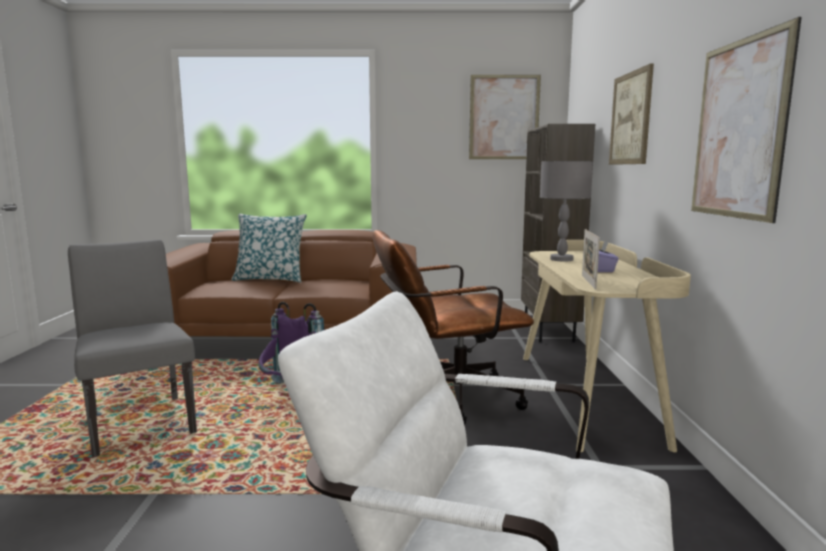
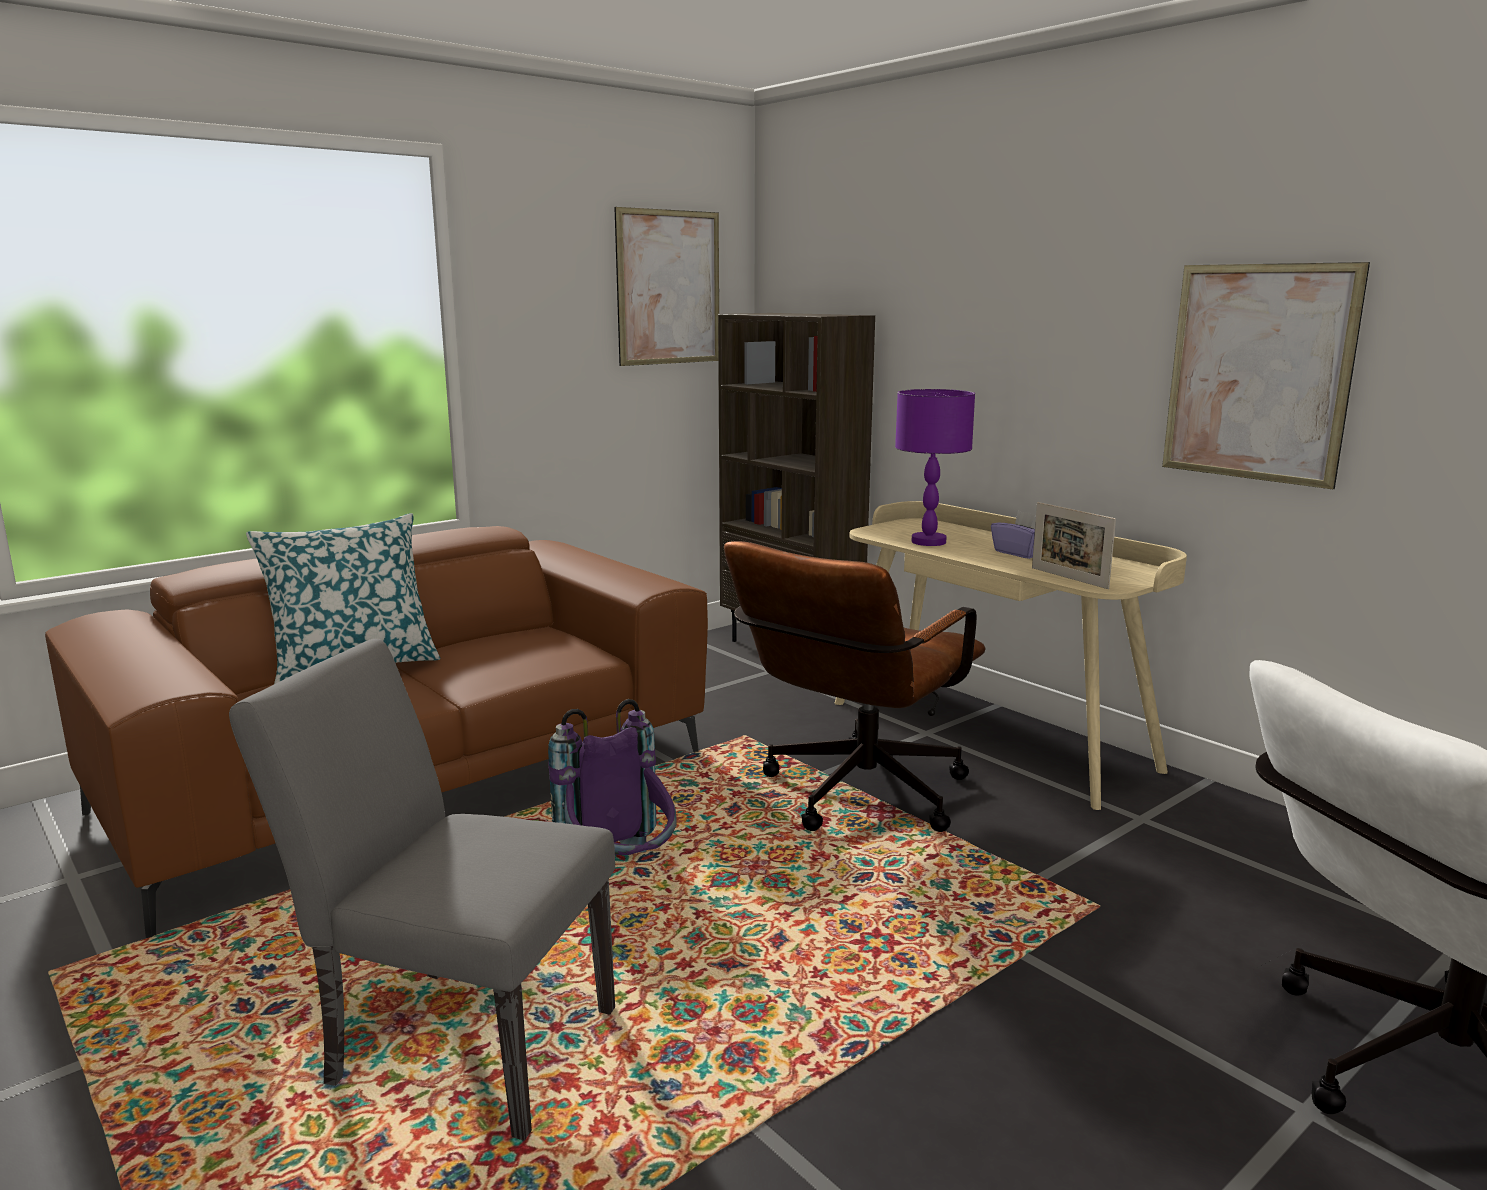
camera: 40 degrees left, 5 degrees up
grey table lamp [540,161,593,261] -> purple table lamp [895,389,975,546]
picture [609,63,654,165] -> none

